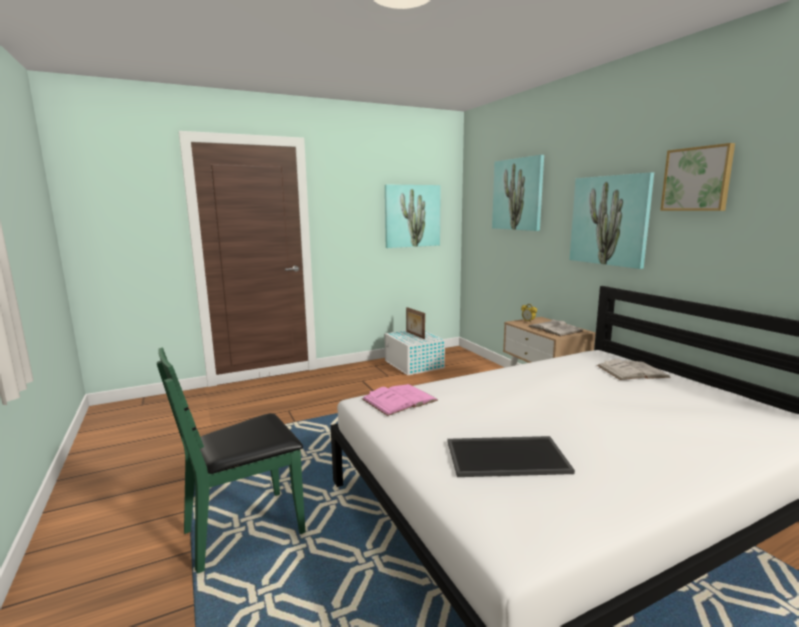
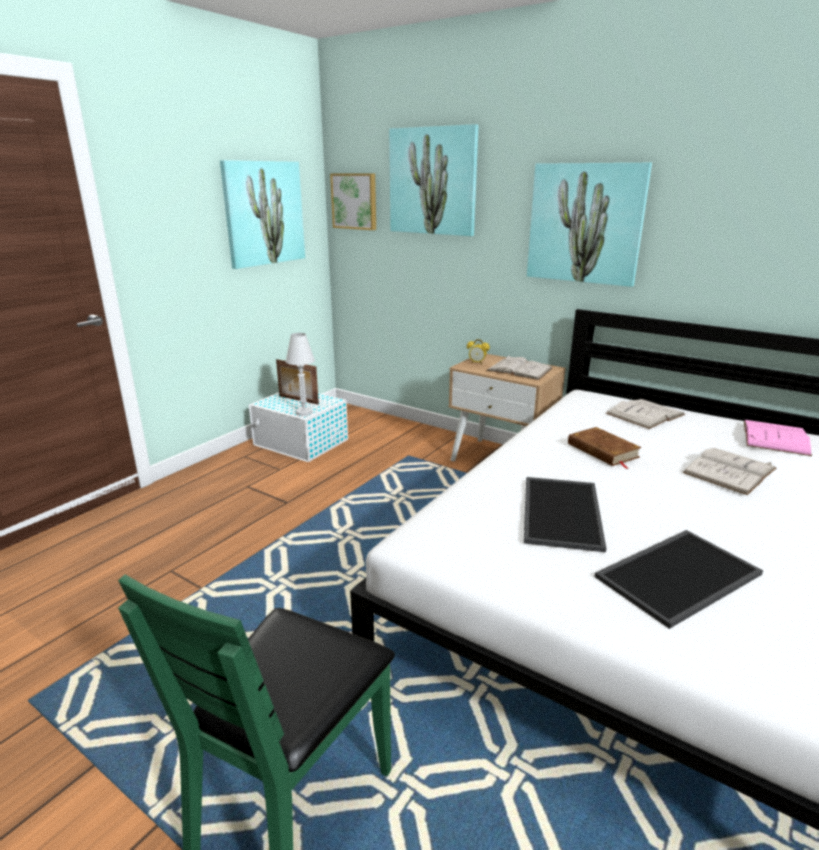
camera: 30 degrees left, 10 degrees up
pink book [362,384,438,416] -> pink book moved to [744,420,812,456]
picture [660,143,735,211] -> picture moved to [330,173,376,230]
none -> white table lamp [286,333,315,416]
none -> tray [524,477,606,552]
none -> brown book [568,427,642,469]
none -> white book [683,448,777,495]

